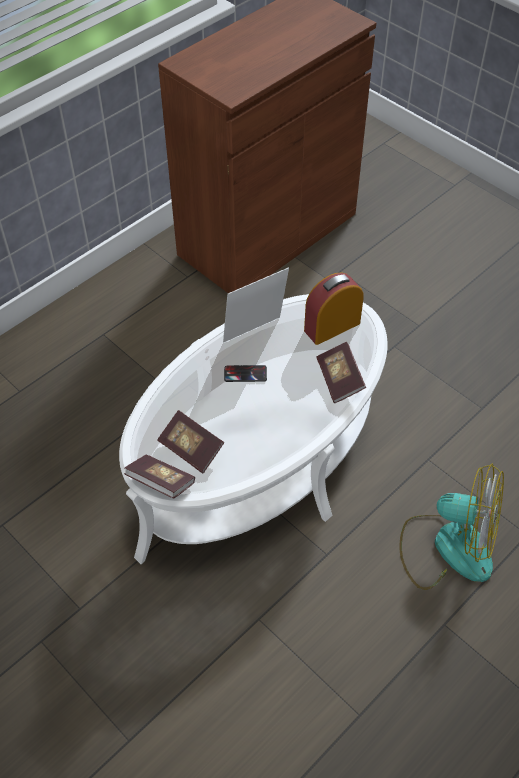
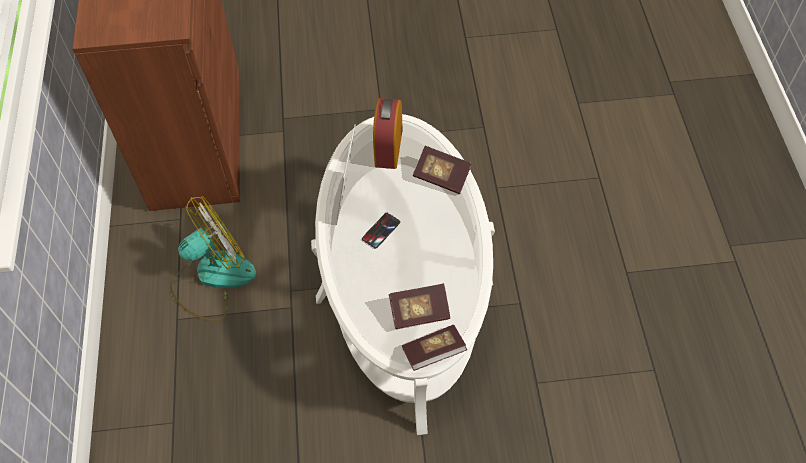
camera: 50 degrees left, 5 degrees up
fan [400,464,504,590] -> fan moved to [170,196,256,321]

